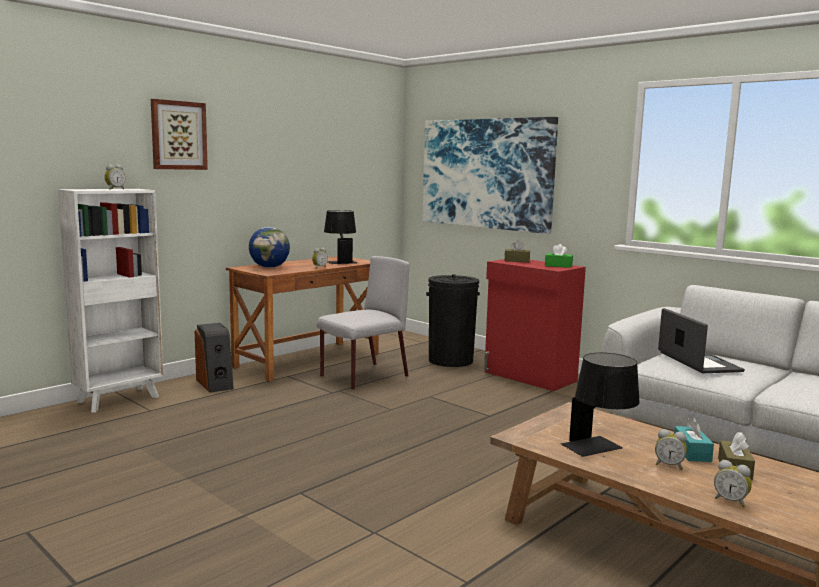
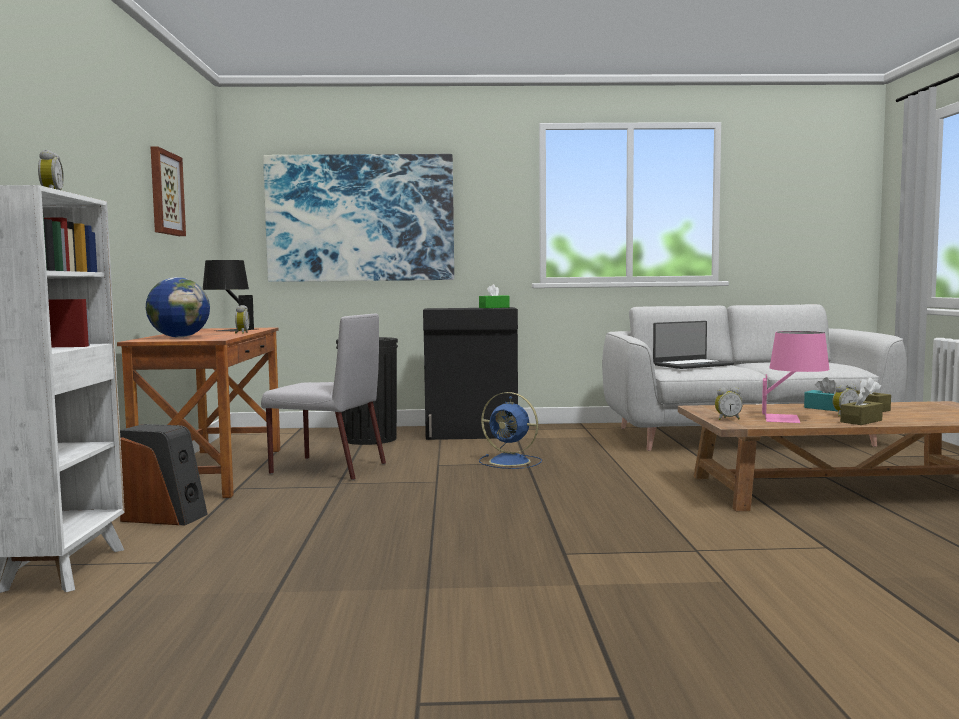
camera: 45 degrees left, 5 degrees down
picture [151,99,208,170] -> picture moved to [150,146,186,236]
grey chair [317,256,409,390] -> grey chair turned 105 degrees clockwise [261,314,386,480]
red cabinet [484,259,586,391] -> black cabinet [423,307,518,440]
brown tissue box [505,240,530,262] -> brown tissue box moved to [840,387,883,425]
black table lamp [561,353,640,457] -> pink table lamp [762,331,830,423]
laptop [658,308,745,373] -> laptop turned 120 degrees clockwise [653,321,734,369]
alarm clock [714,460,752,508] -> alarm clock moved to [715,387,743,420]
none -> blue fan [479,392,542,469]

